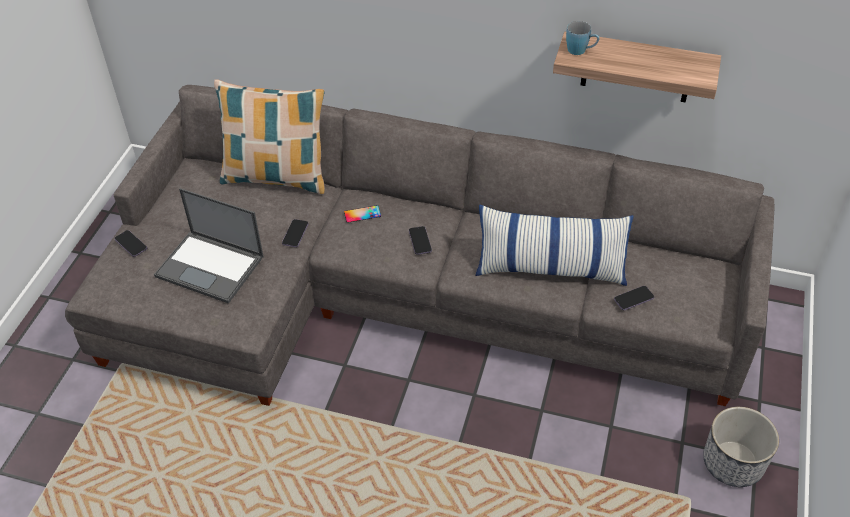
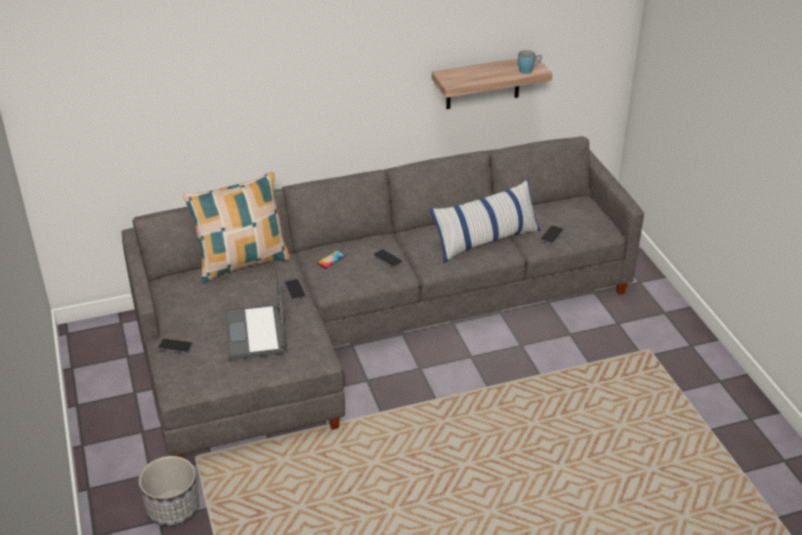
camera: 35 degrees left, 10 degrees down
laptop [154,188,264,304] -> laptop turned 90 degrees clockwise [224,265,287,360]
blue mug [566,21,599,55] -> blue mug moved to [518,50,542,74]
planter [703,407,779,487] -> planter moved to [139,456,199,526]

